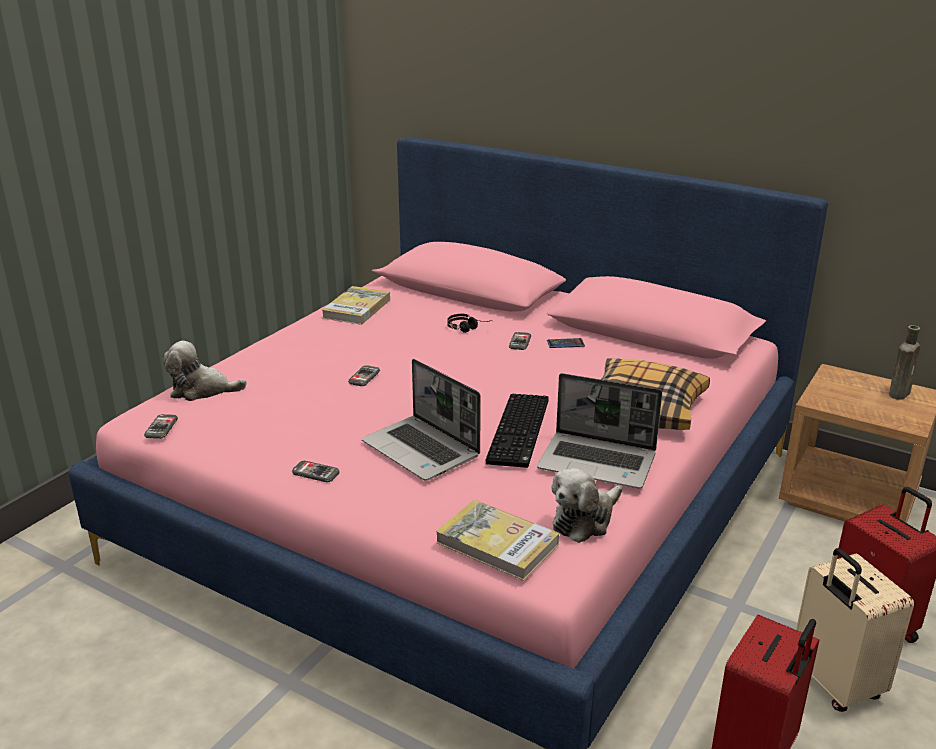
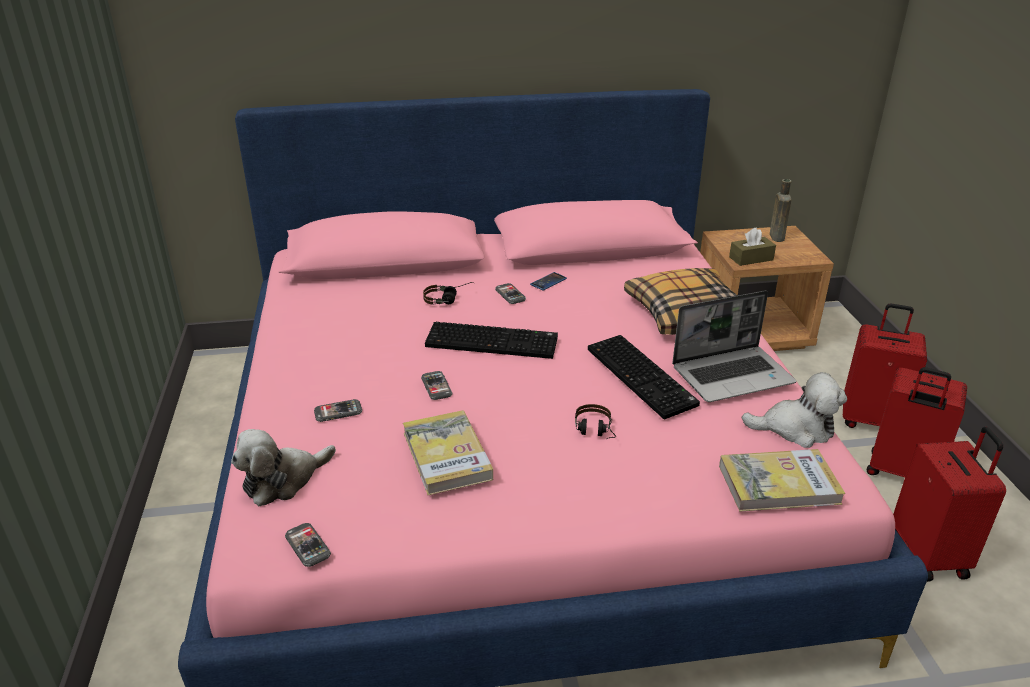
camera: 40 degrees left, 5 degrees up
phone [292,461,340,483] -> phone moved to [314,399,362,422]
book [322,286,390,325] -> book moved to [403,410,493,495]
laptop [361,359,481,481] -> headphones [575,404,616,439]
plush toy [551,468,622,543] -> plush toy turned 90 degrees counterclockwise [742,372,847,448]
beige suitcase [796,548,914,712] -> red suitcase [867,367,967,477]
none -> keyboard [425,322,558,359]
none -> brown tissue box [729,227,776,266]

